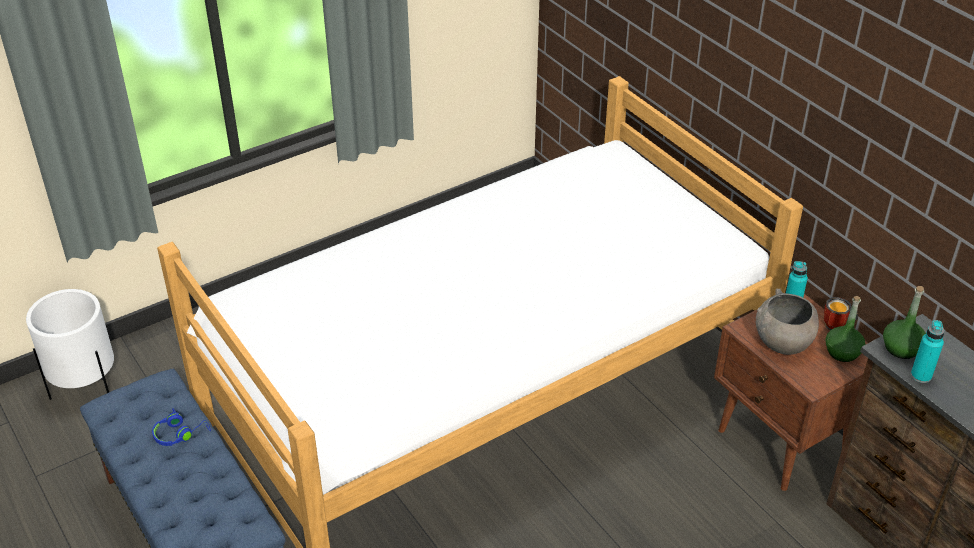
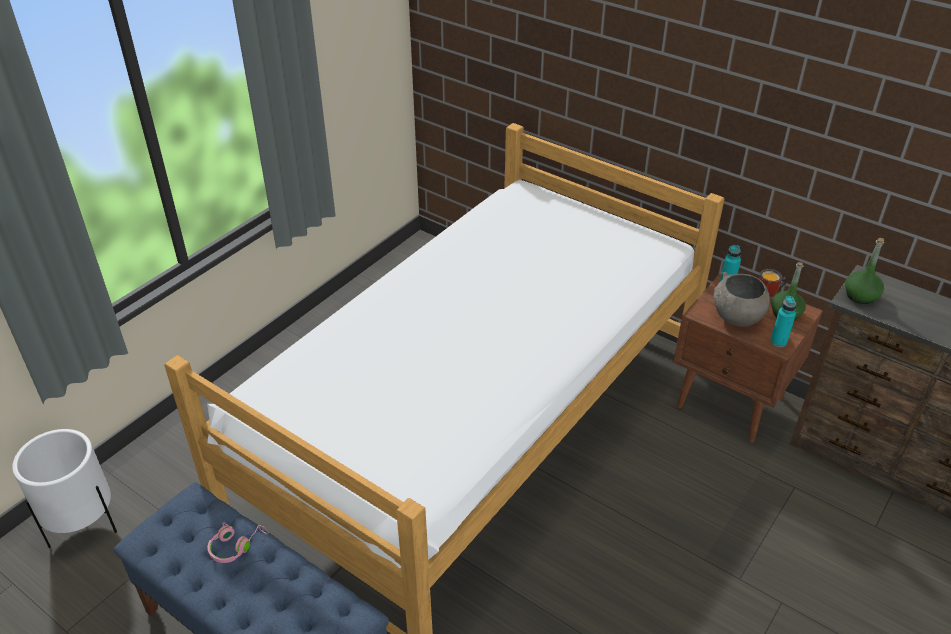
camera: 20 degrees left, 0 degrees up
blue headphones [152,408,211,446] -> pink headphones [207,522,269,563]
turquoise bottle [911,320,945,383] -> turquoise bottle moved to [770,296,796,347]

